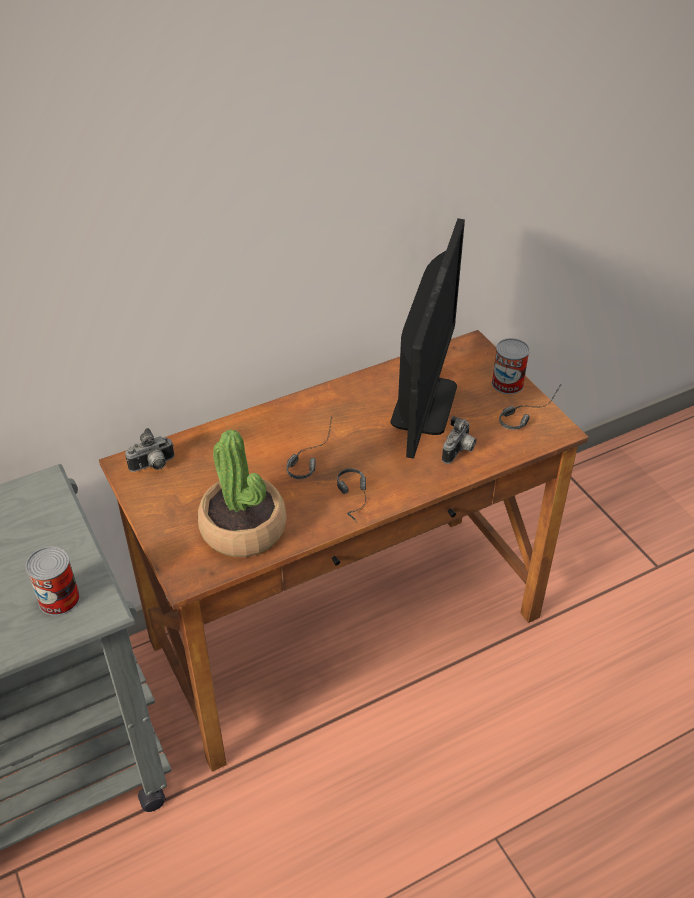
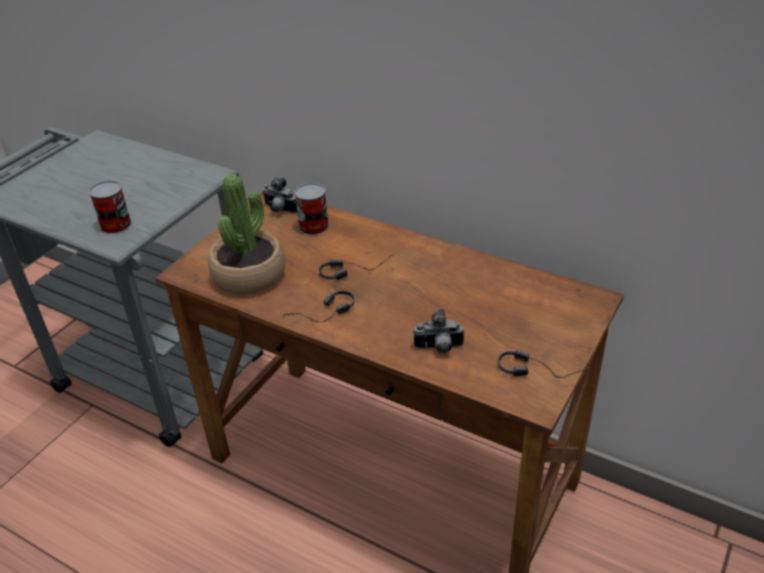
camera: 60 degrees right, 5 degrees down
monitor [391,218,465,459] -> none
can [492,338,530,394] -> can moved to [295,183,329,235]

